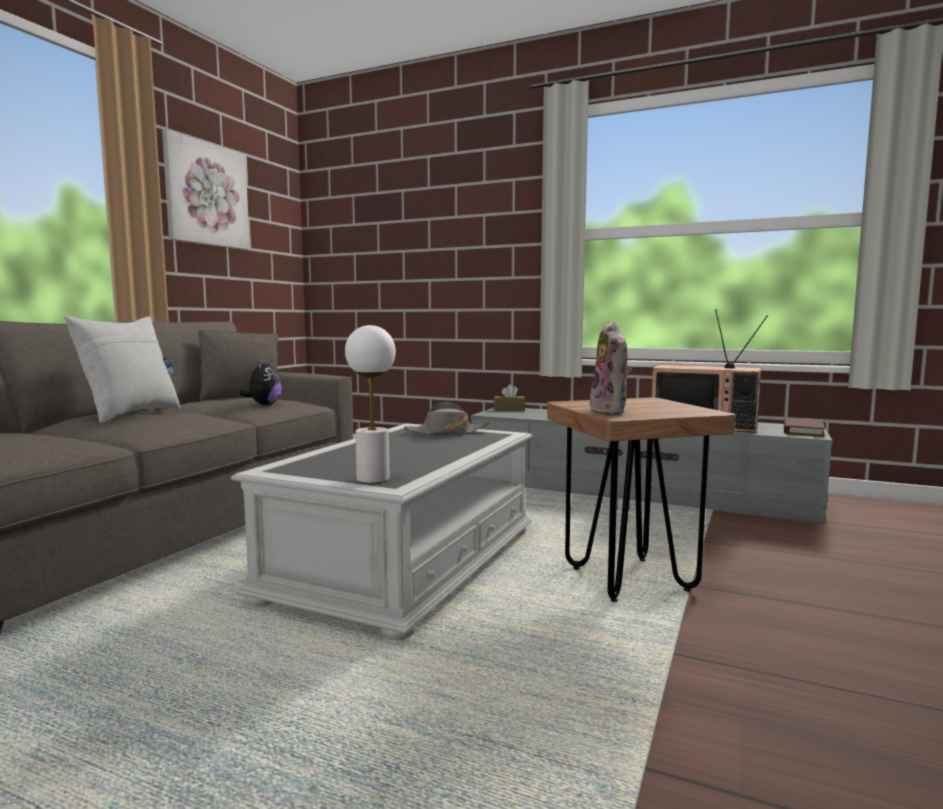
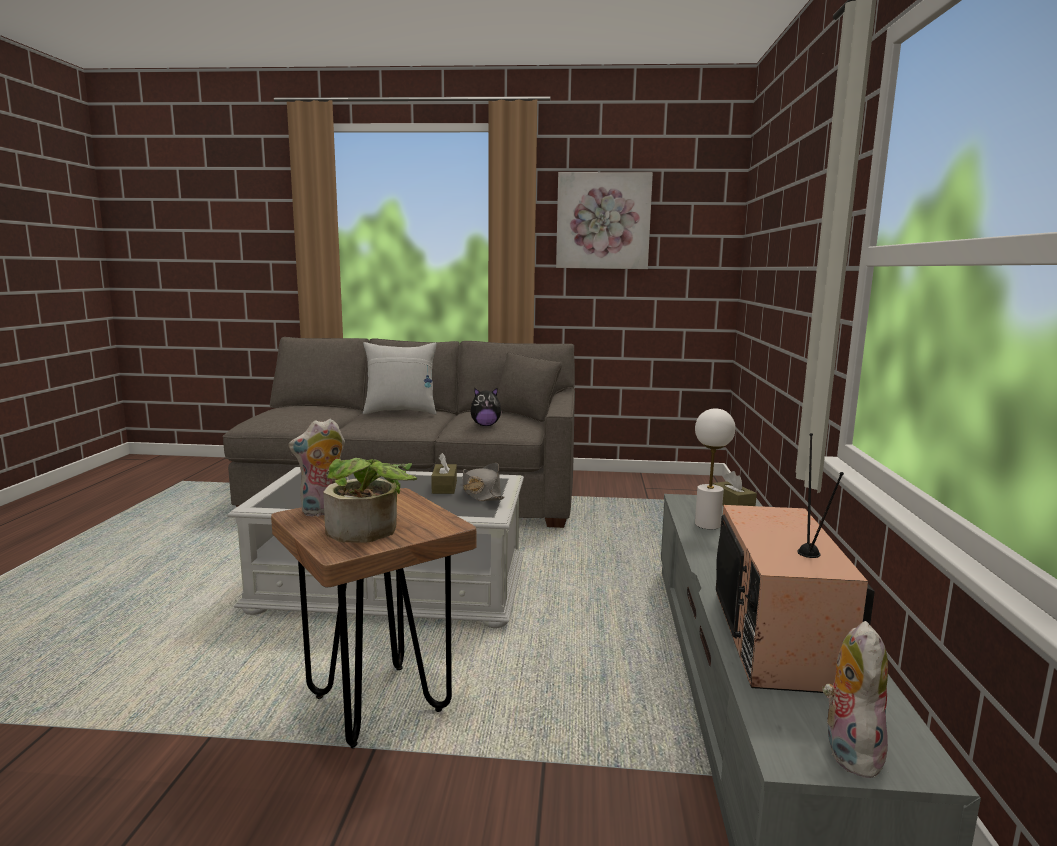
camera: 70 degrees right, 5 degrees up
white table lamp [345,325,396,483] -> white table lamp moved to [695,408,735,529]
brown book [784,418,825,436] -> plush toy [823,621,888,778]
none -> potted plant [323,458,417,542]
none -> brown tissue box [431,453,457,494]

